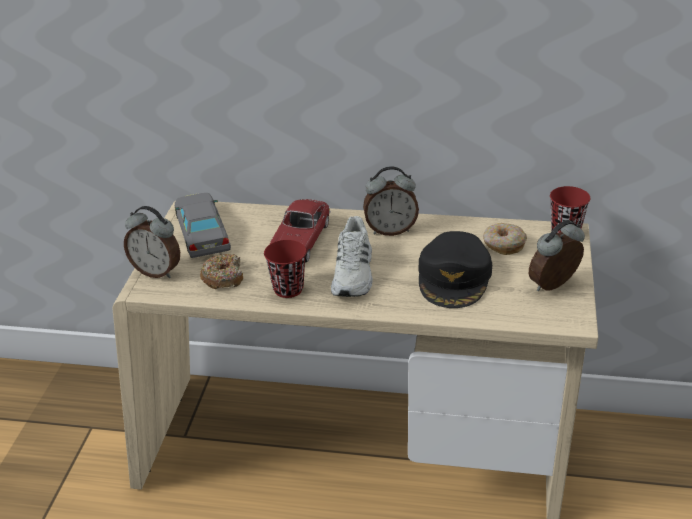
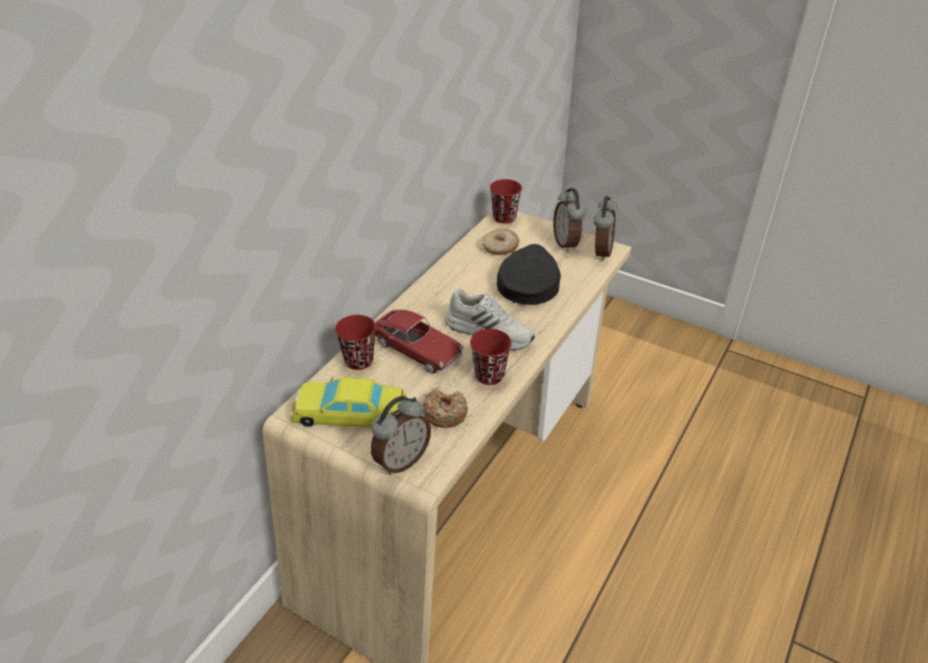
camera: 70 degrees left, 5 degrees up
grey toy car [175,193,231,258] -> yellow toy car [291,377,406,428]
alarm clock [363,166,419,236] -> alarm clock moved to [594,196,618,261]
black cap [418,231,492,308] -> black cap turned 105 degrees counterclockwise [497,244,561,305]
none -> red cup [335,315,376,370]

